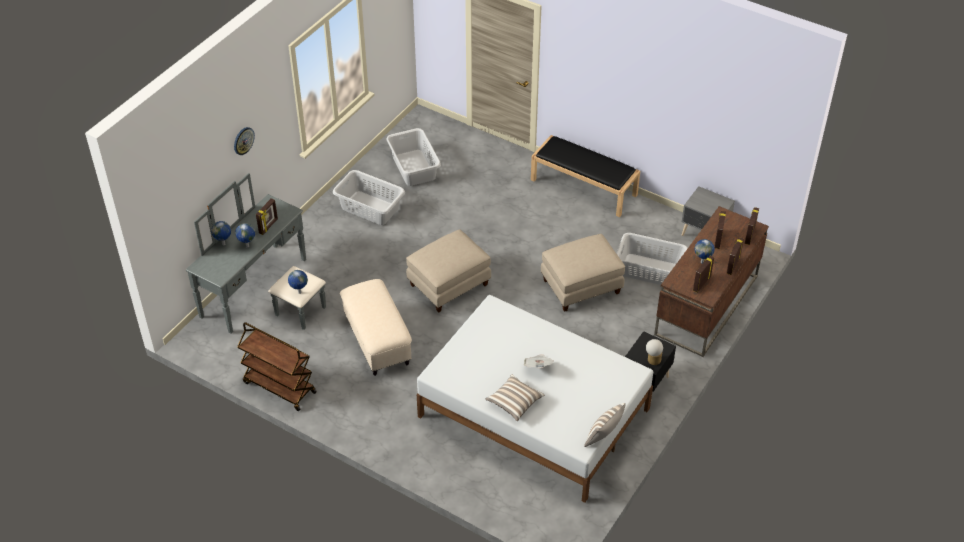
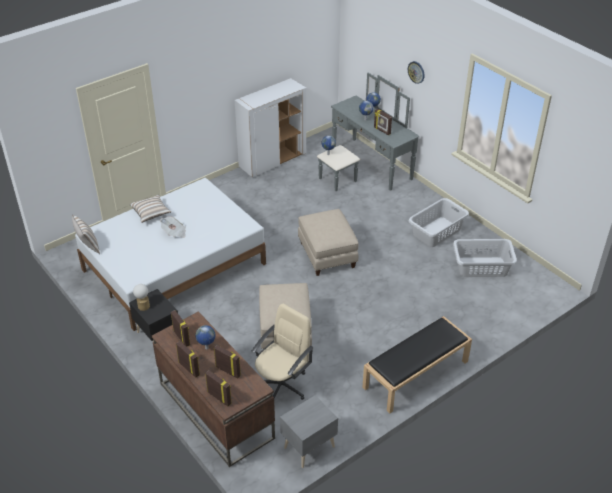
camera: 110 degrees right, 5 degrees down
brown cart [237,322,317,411] -> white cabinet [235,78,306,177]
beige ottoman [340,279,412,376] -> none
grey laundry basket [616,233,688,285] -> beige office chair [252,304,314,400]

